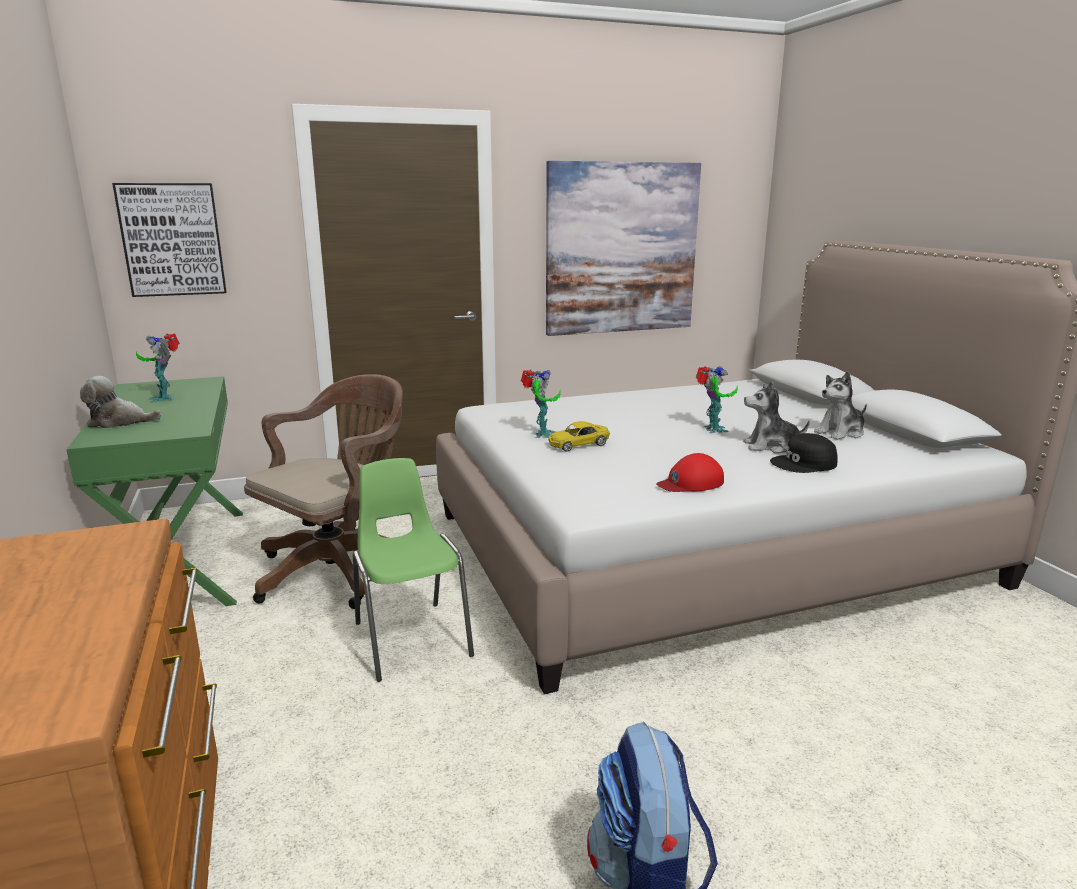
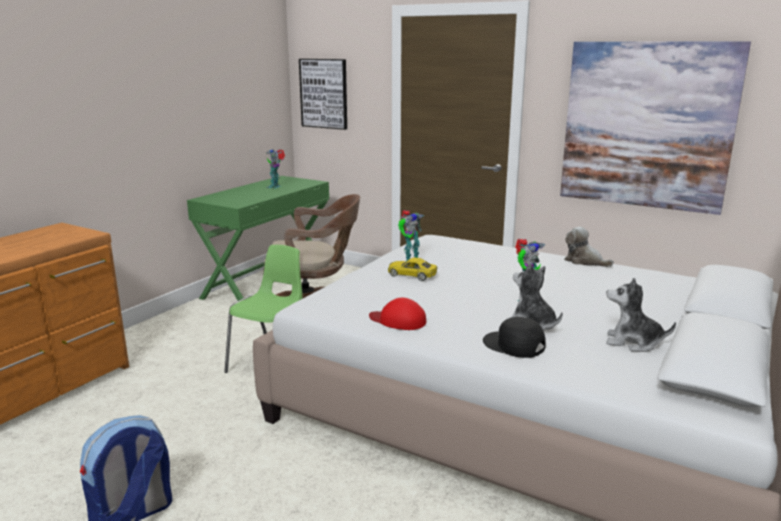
camera: 50 degrees right, 0 degrees up
plush toy [80,376,162,428] -> plush toy moved to [564,227,614,267]

